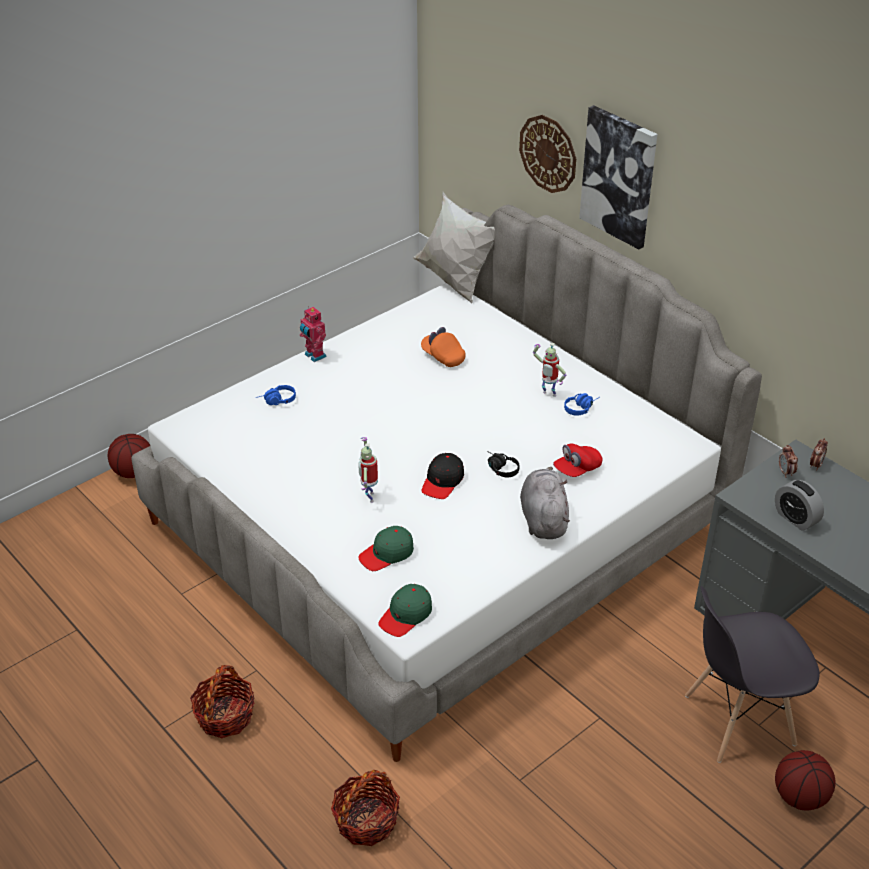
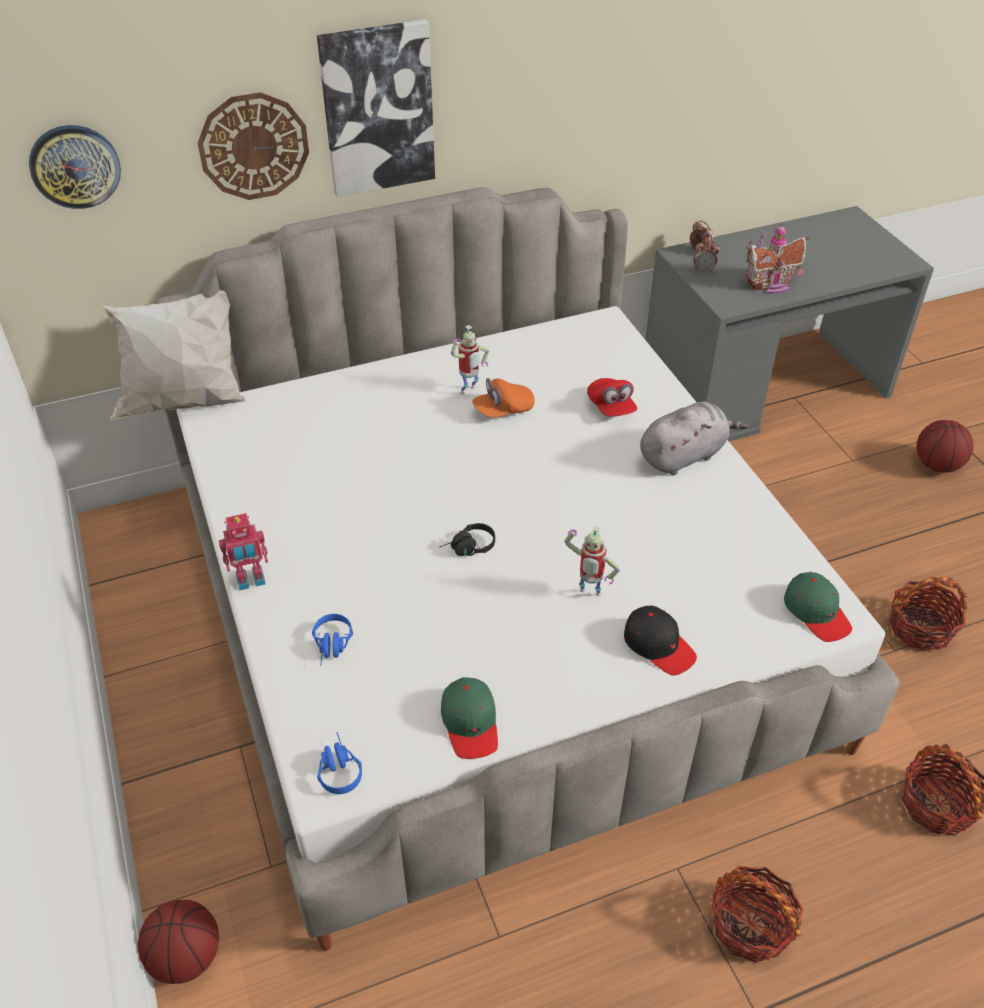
camera: 70 degrees left, 5 degrees up
green cap [358,526,414,571] -> green cap moved to [441,677,498,759]
orange cap [421,327,465,367] -> orange cap moved to [472,378,535,418]
black cap [422,453,464,499] -> black cap moved to [624,606,697,676]
black headphones [487,451,520,477] -> black headphones moved to [439,523,495,556]
grey plush toy [520,467,570,539] -> grey plush toy turned 135 degrees clockwise [640,402,748,475]
blue headphones [564,393,600,415] -> blue headphones moved to [317,732,362,794]
grey chair [685,586,820,763] -> none
alarm clock [775,480,824,531] -> toy house [745,223,809,294]
none -> wall clock [29,125,121,209]
none -> basket [889,577,968,652]

